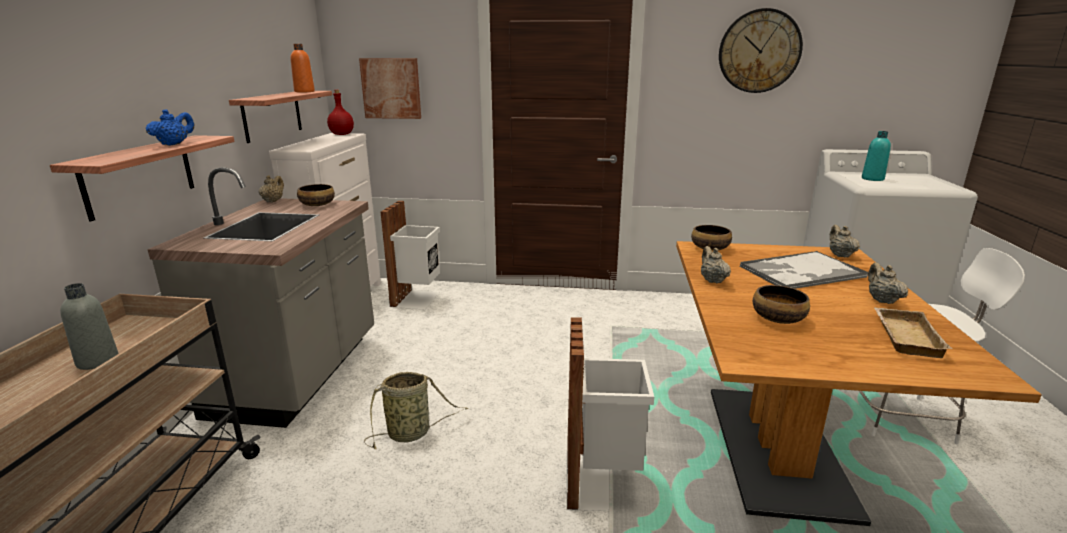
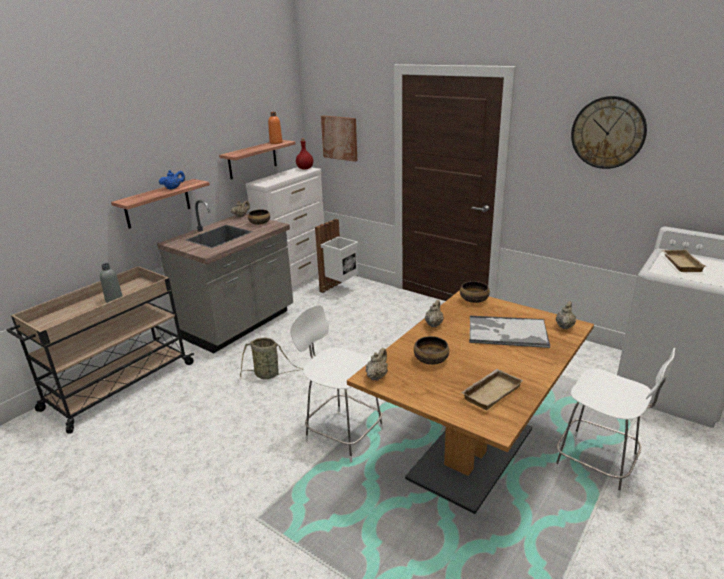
camera: 30 degrees right, 5 degrees up
white trash can [567,317,654,511] -> white chair [290,305,383,462]
turquoise bottle [862,131,891,181] -> beige tray [662,250,707,272]
beige teapot [868,262,908,304] -> beige teapot moved to [366,348,388,381]

